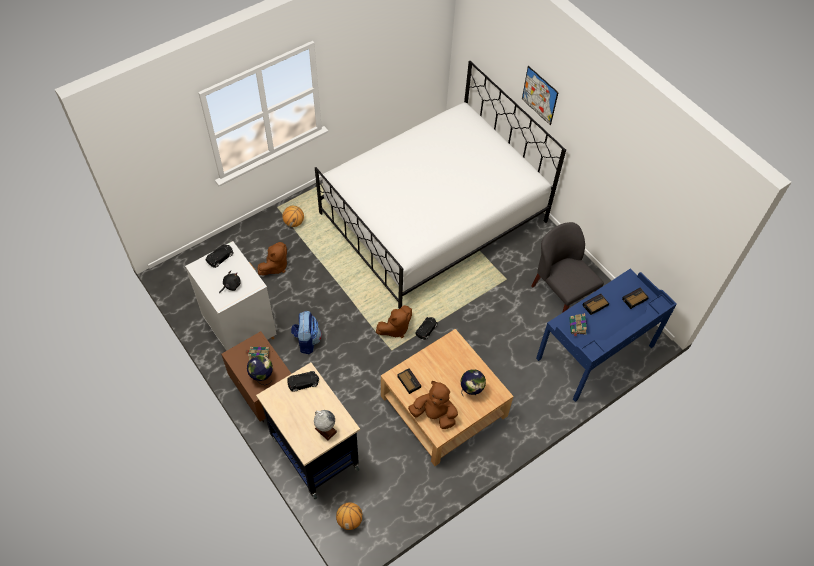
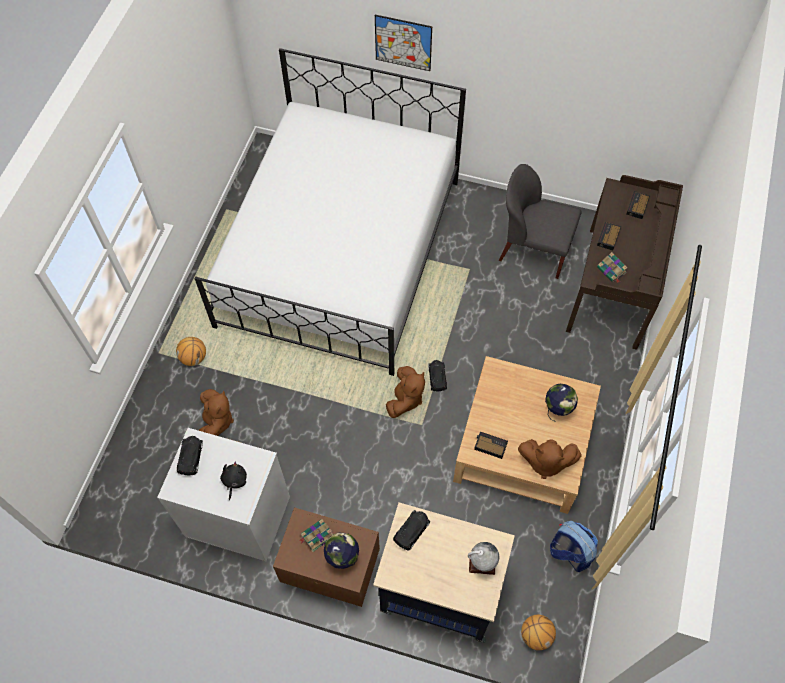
camera: 35 degrees left, 5 degrees up
backpack [291,311,322,354] -> backpack moved to [550,521,598,572]
brown plush toy [408,381,458,429] -> brown plush toy turned 150 degrees counterclockwise [518,439,582,479]
blue desk [536,269,677,402] -> brown desk [566,175,683,350]

